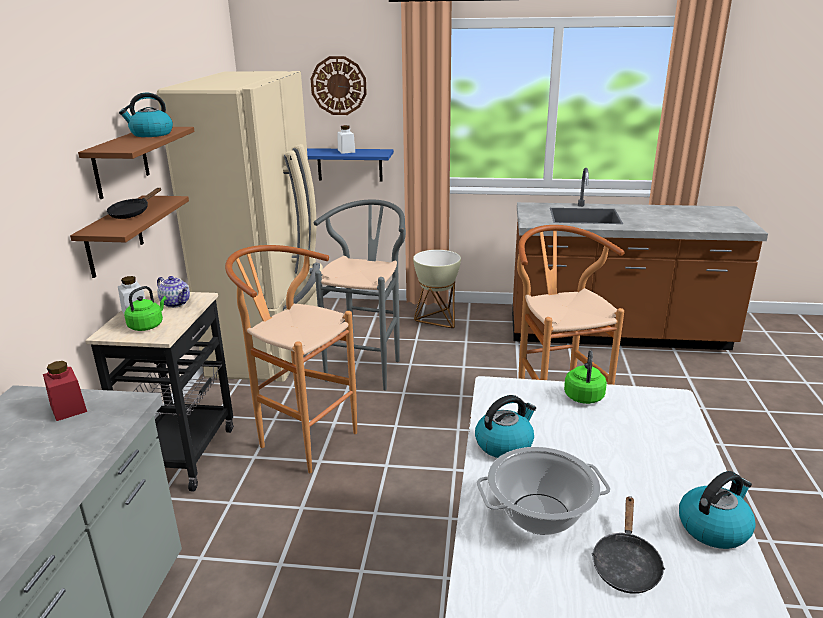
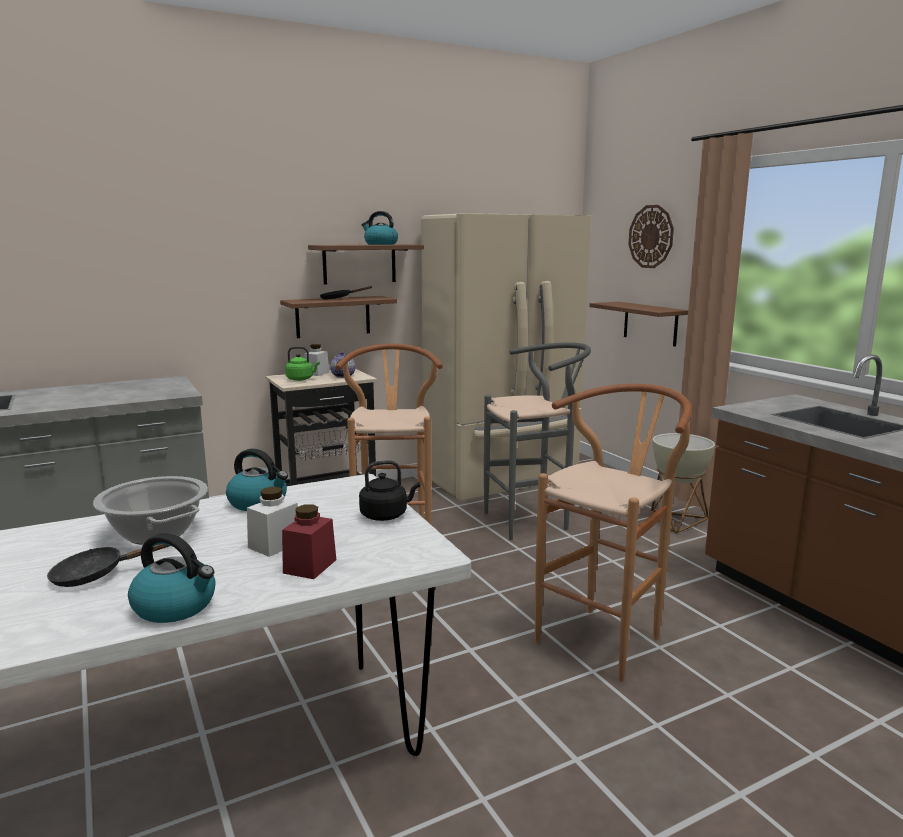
camera: 55 degrees right, 10 degrees down
red jar [43,361,87,421] -> red jar moved to [282,504,336,579]
blue shelf [307,148,394,181] -> brown shelf [589,302,688,346]
white jar [337,125,355,154] -> white jar moved to [247,487,298,557]
green kettle [564,350,607,404] -> black kettle [359,461,420,521]

